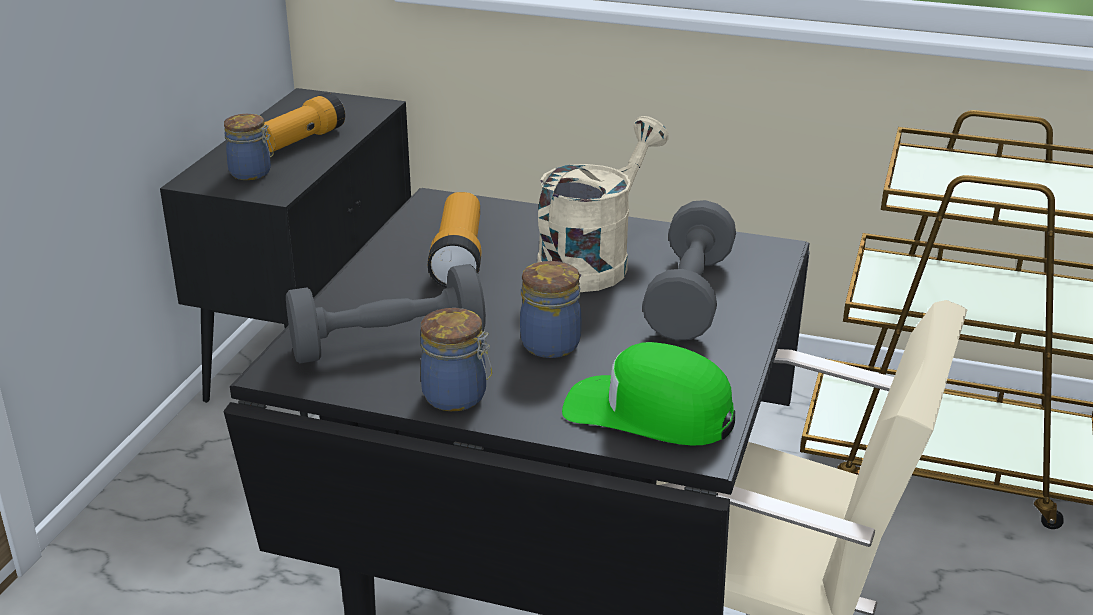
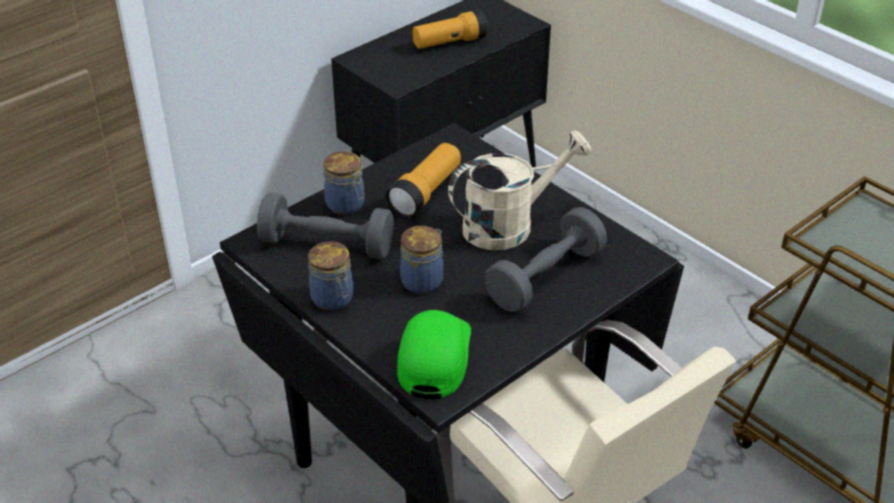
camera: 30 degrees right, 10 degrees up
jar [224,114,274,180] -> jar moved to [324,151,365,215]
green cap [562,342,735,446] -> green cap turned 45 degrees clockwise [397,310,471,399]

